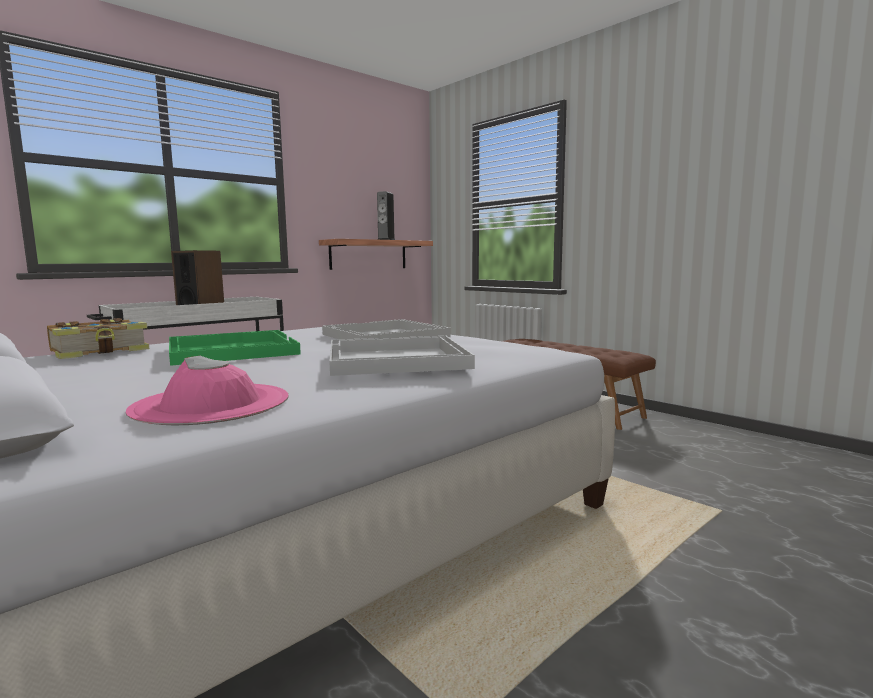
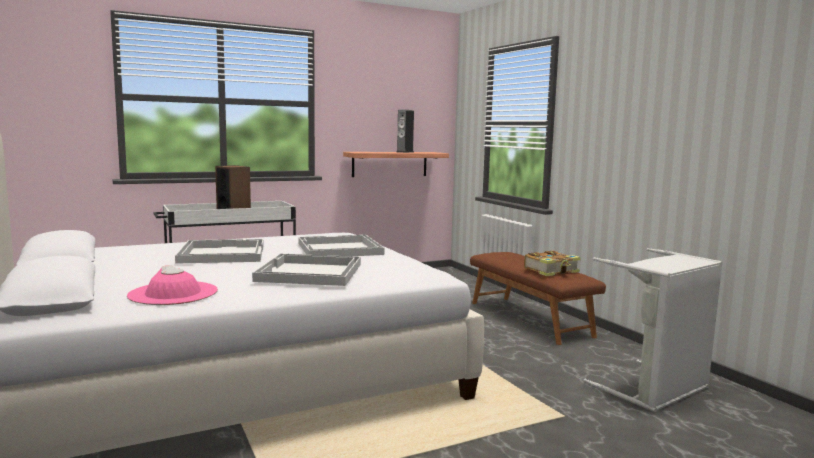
camera: 15 degrees right, 0 degrees up
book [47,318,149,359] -> book moved to [524,251,581,276]
green tray [169,330,301,366] -> white tray [175,239,264,264]
none -> grey laundry basket [583,248,723,412]

